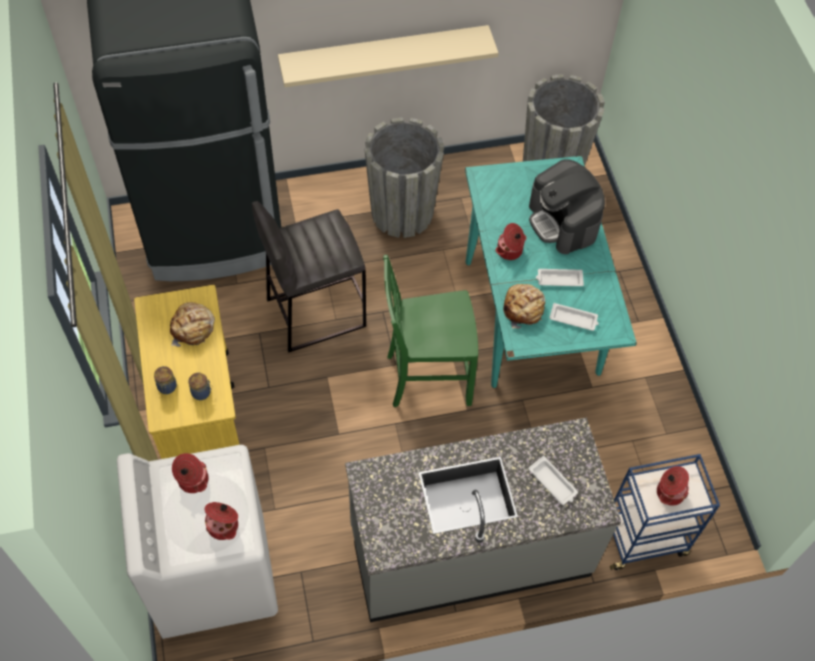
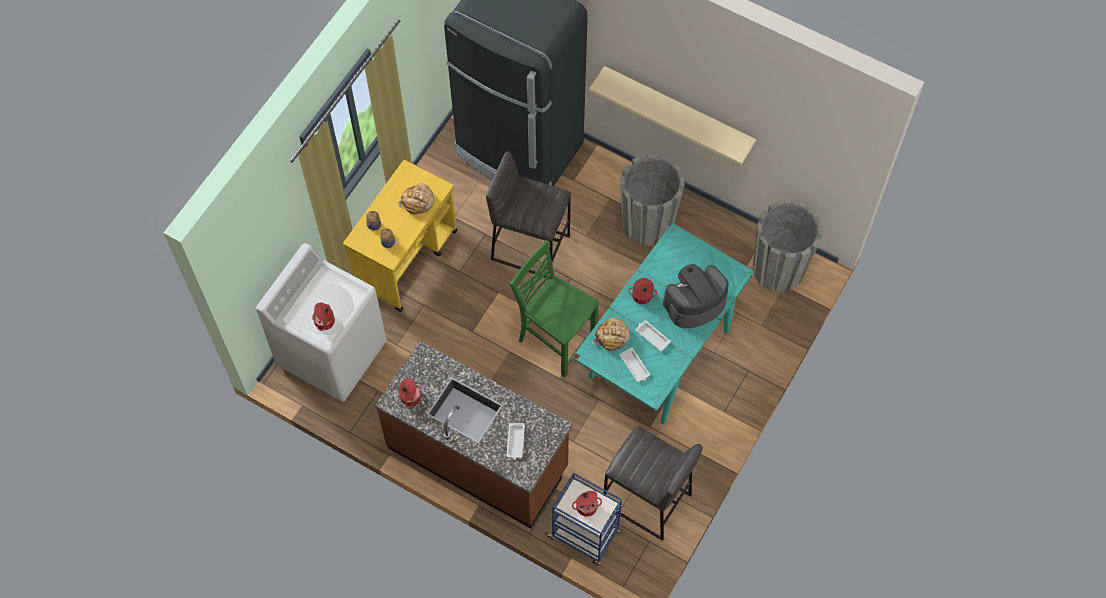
camera: 45 degrees right, 5 degrees up
cooking pot [172,453,209,493] -> cooking pot moved to [399,378,422,408]
grey counter [345,417,621,622] -> brown counter [375,341,573,529]
coffee machine [529,159,605,254] -> coffee machine turned 45 degrees clockwise [663,264,729,328]
none -> grey stool [604,426,703,541]

